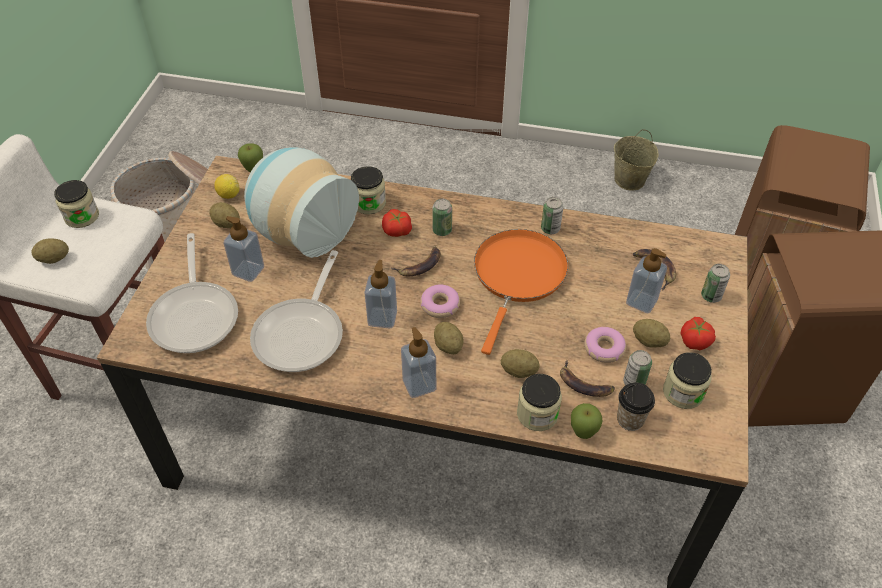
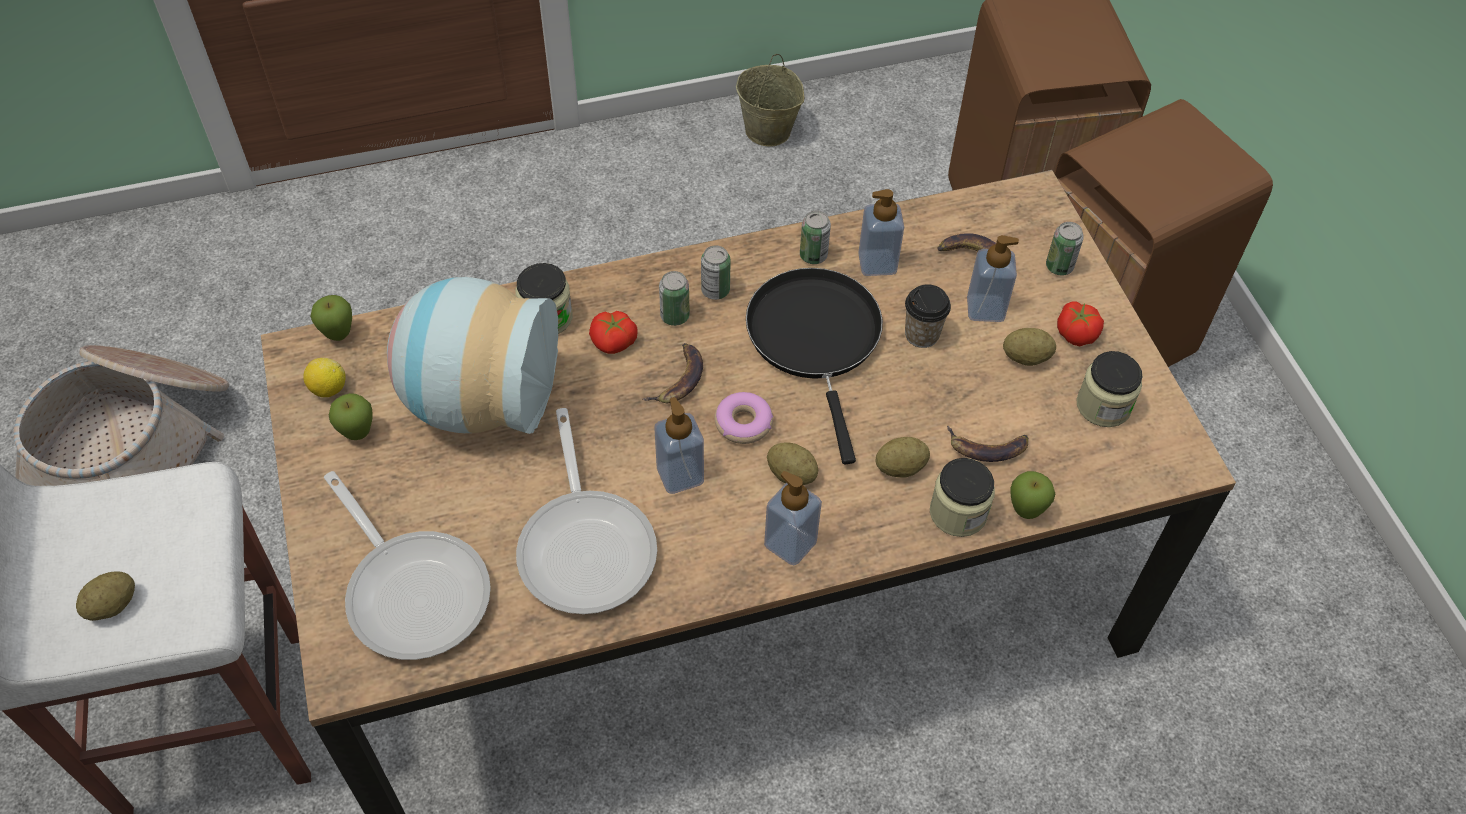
camera: 30 degrees left, 5 degrees up
jar [54,180,99,228] -> none
potato [209,202,240,228] -> apple [329,393,373,440]
soap dispenser [223,216,264,282] -> soap dispenser moved to [858,189,904,276]
orange frying pan [474,229,568,355] -> black frying pan [746,268,883,464]
donut [584,327,626,363] -> none
cup [617,383,655,431] -> cup moved to [905,284,951,348]
can [623,350,652,386] -> can moved to [701,245,731,300]

